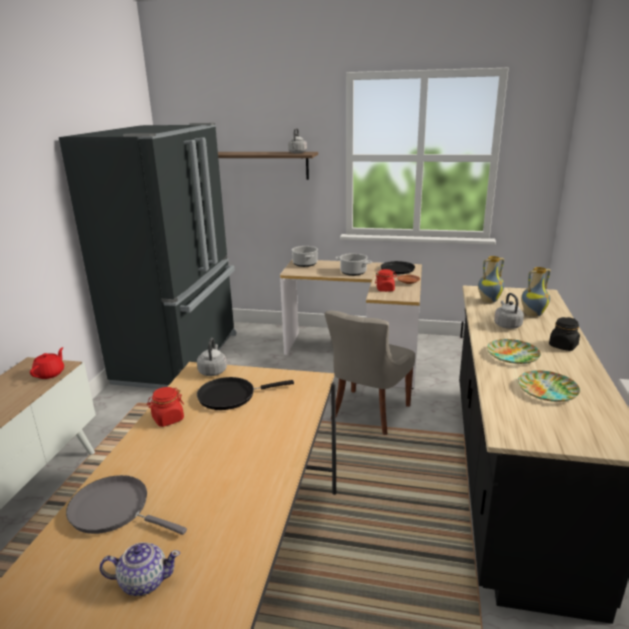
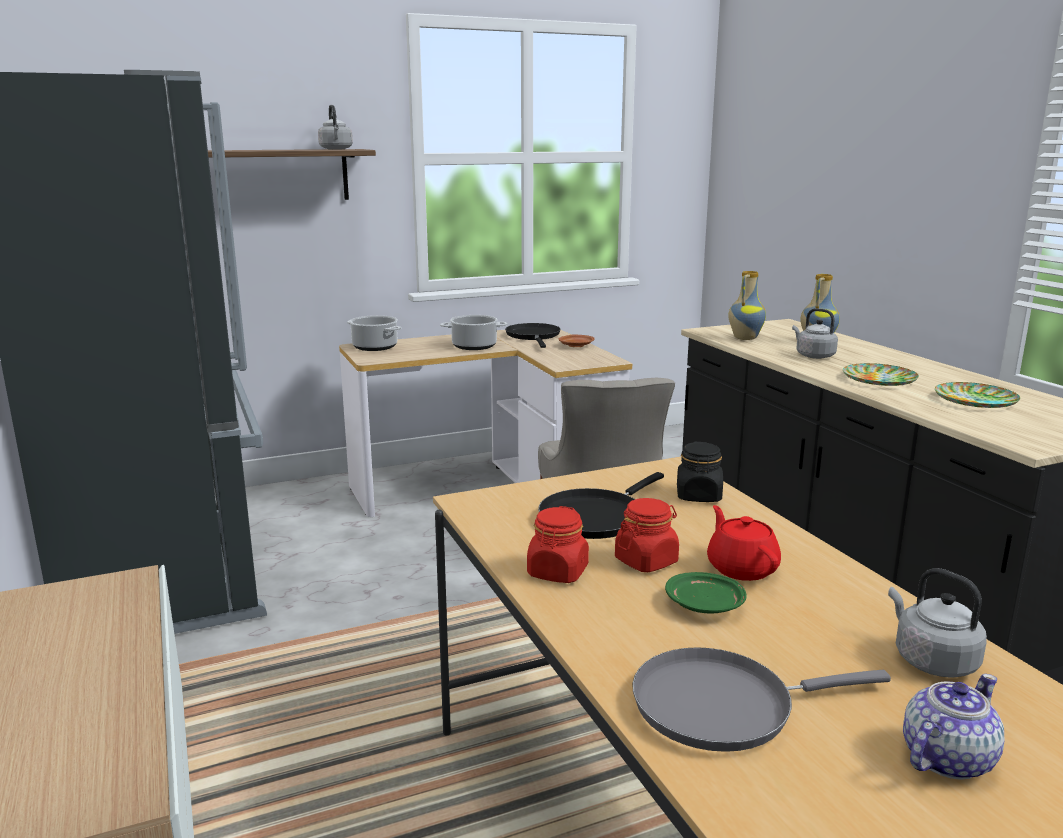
camera: 35 degrees left, 5 degrees down
red teapot [30,347,64,379] -> red teapot moved to [707,505,781,581]
grey kettle [197,338,227,376] -> grey kettle moved to [888,568,987,678]
red jar [375,269,397,292] -> red jar moved to [615,498,679,572]
black jar [549,317,580,351] -> black jar moved to [677,442,723,502]
none -> green plate [665,572,747,613]

